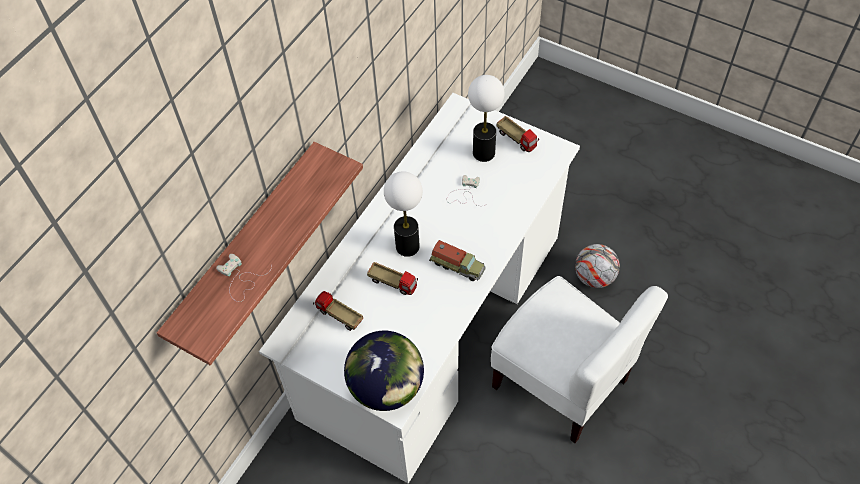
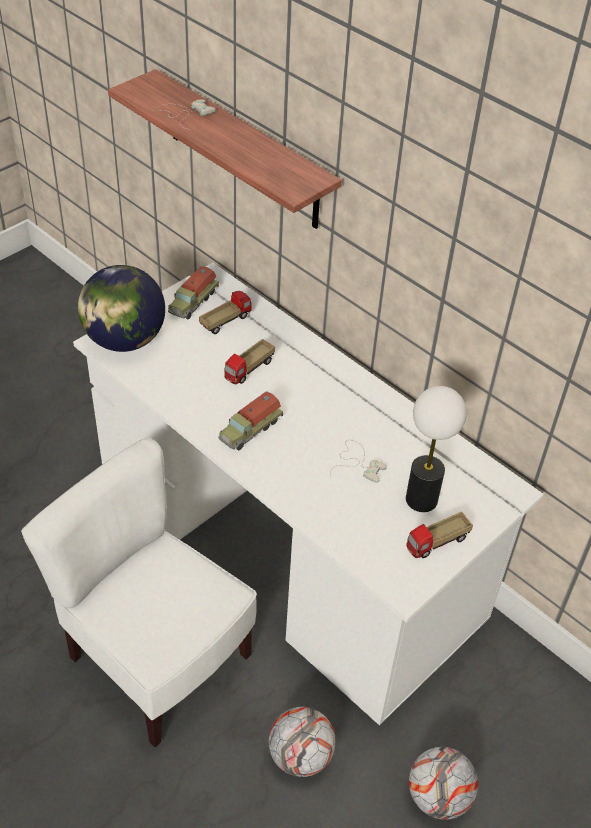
camera: 100 degrees right, 10 degrees down
table lamp [384,171,423,257] -> none
white chair [491,276,668,443] -> white chair turned 75 degrees clockwise [21,437,257,747]
none -> toy truck [168,266,219,319]
none -> football [409,747,478,820]

